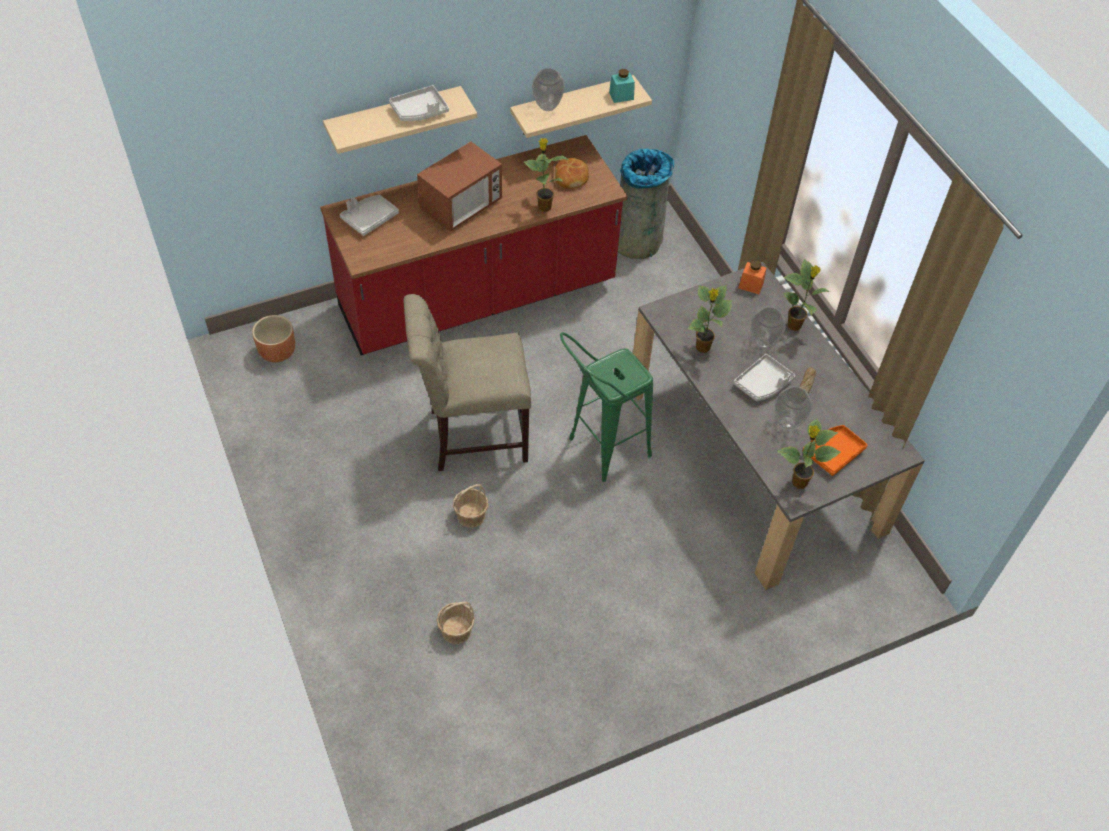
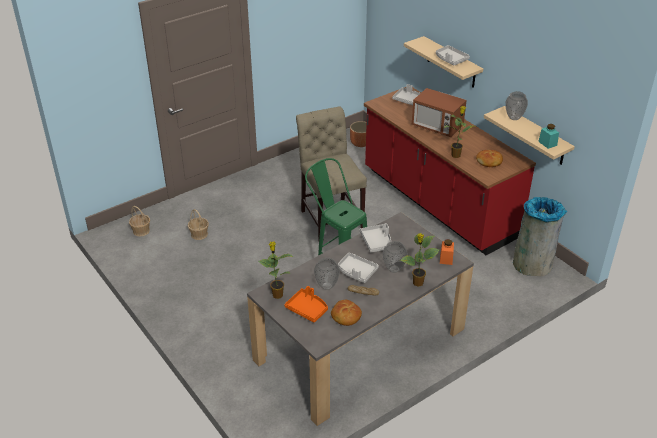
camera: 80 degrees right, 15 degrees down
basket [453,484,488,528] -> basket moved to [129,206,150,237]
potted plant [687,285,732,353] -> grey tray [360,223,391,253]
none -> bread [331,300,362,326]

